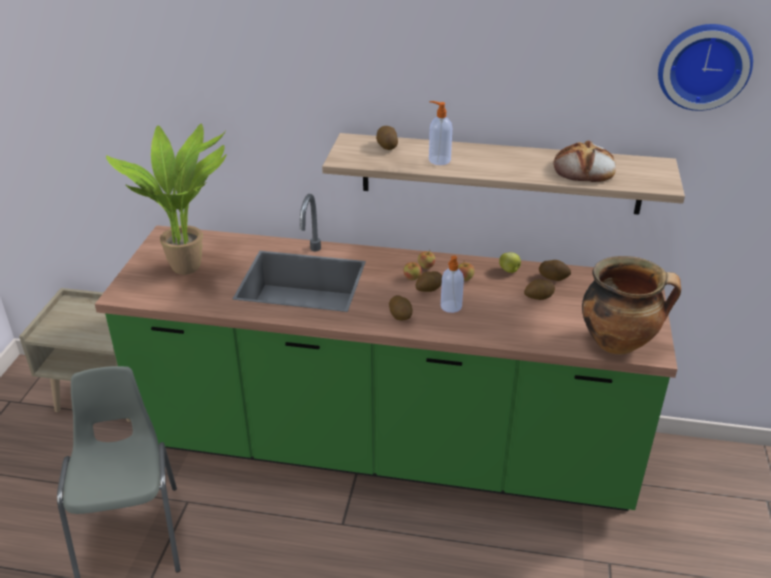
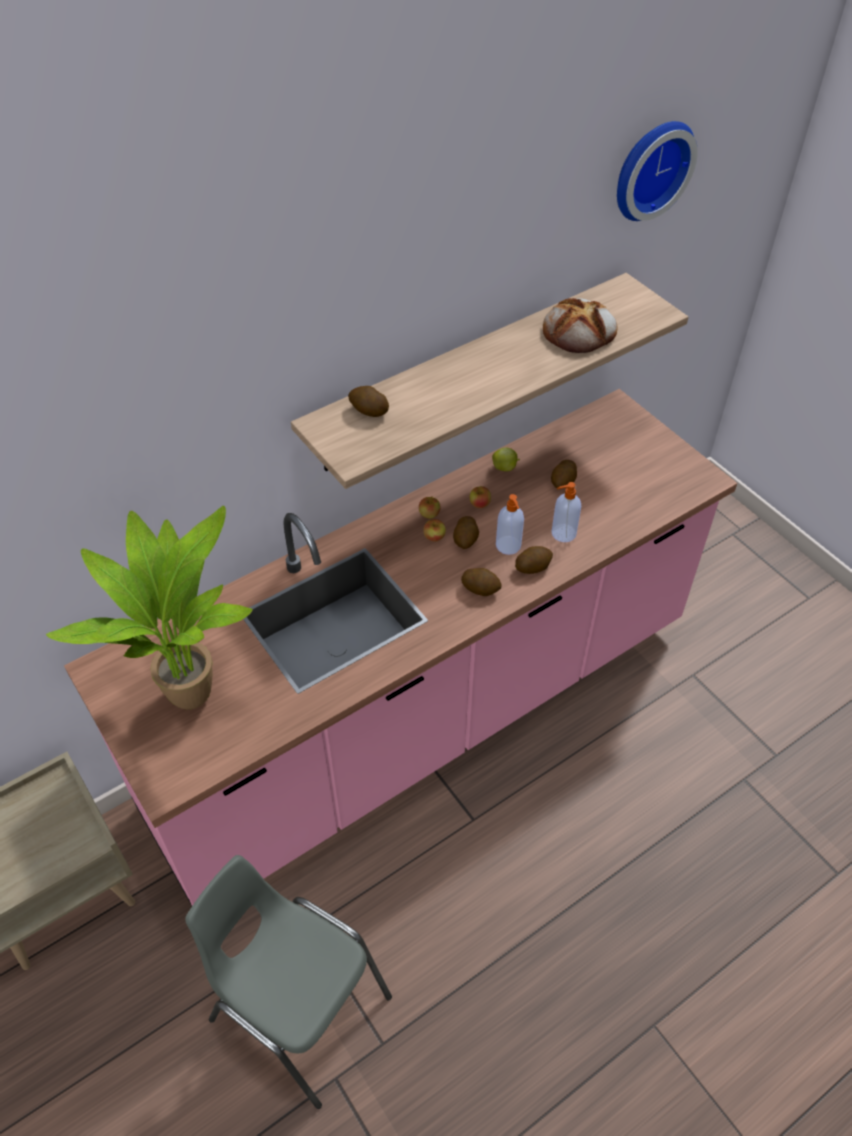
camera: 45 degrees left, 15 degrees up
green counter [95,194,677,511] -> pink counter [64,389,737,906]
soap dispenser [429,101,452,165] -> soap dispenser moved to [551,482,581,542]
potato [539,260,571,281] -> potato moved to [515,546,553,574]
cooking pot [582,256,681,354] -> none

